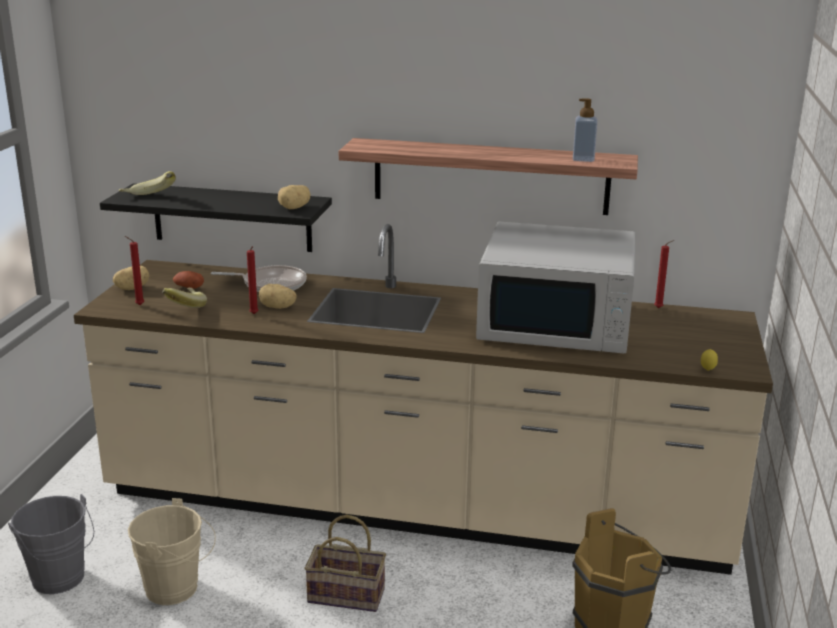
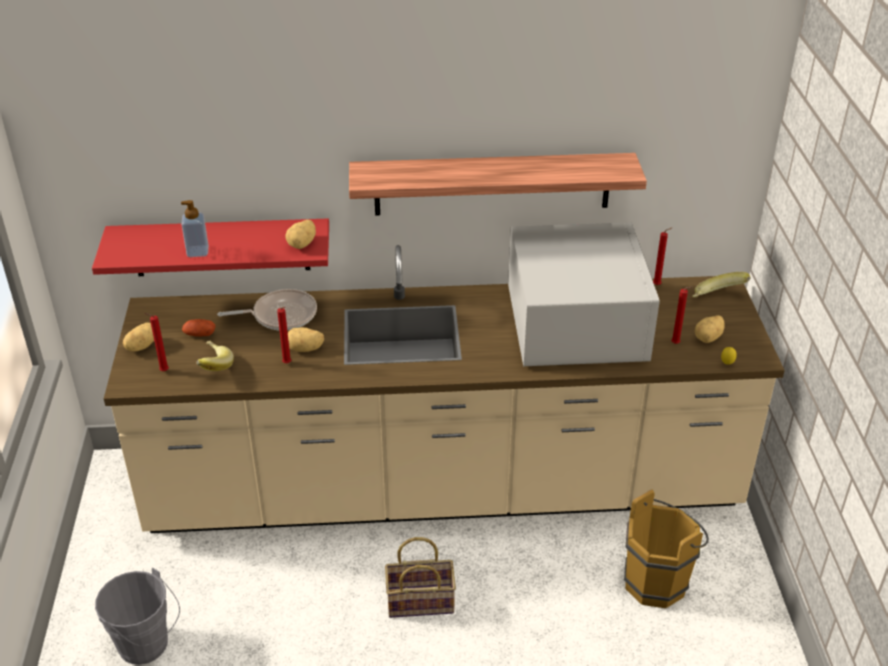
camera: 15 degrees left, 15 degrees up
black shelf [100,183,332,252] -> red shelf [92,218,329,276]
banana [119,171,176,195] -> banana moved to [692,272,751,298]
beige bucket [128,498,216,605] -> none
white microwave [476,222,635,353] -> white microwave turned 90 degrees counterclockwise [508,222,660,366]
soap dispenser [573,99,598,162] -> soap dispenser moved to [181,200,209,257]
none -> red candle [671,287,692,344]
none -> potato [694,315,725,343]

